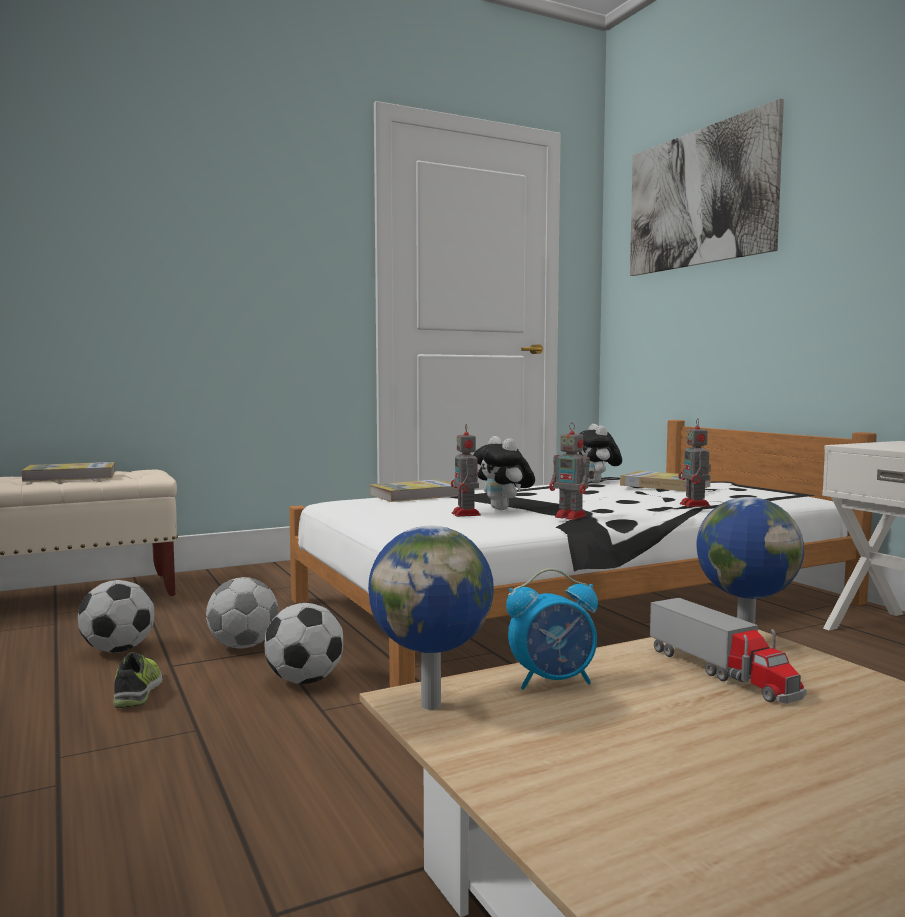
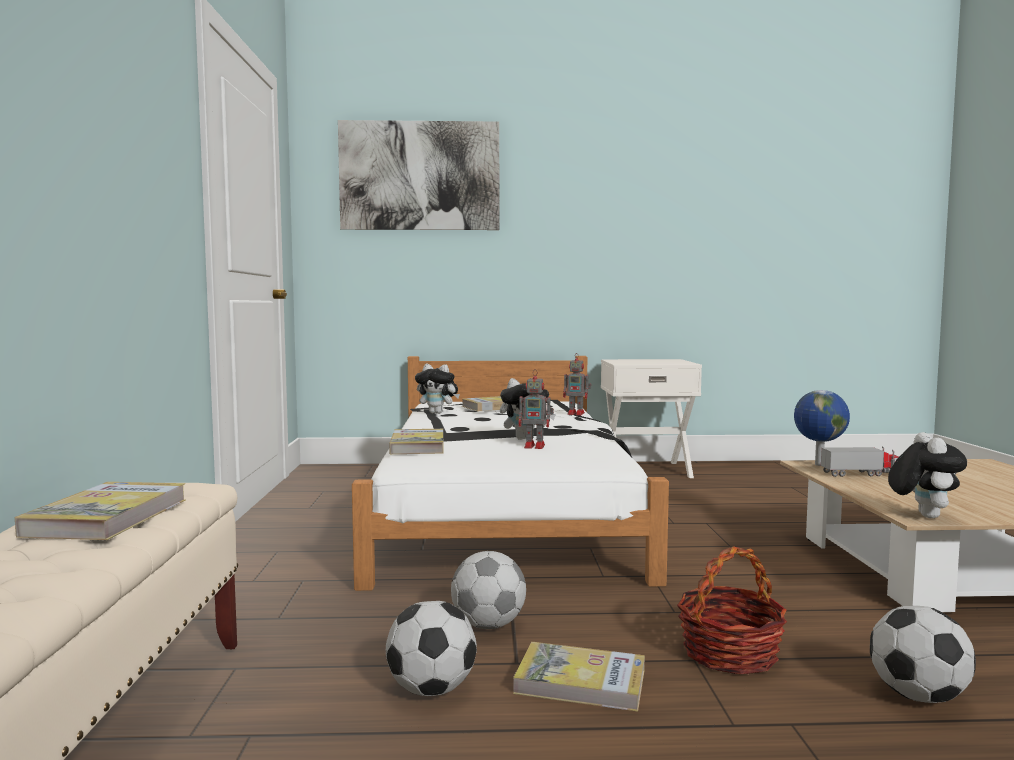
camera: 65 degrees left, 0 degrees up
shoe [113,652,162,708] -> book [513,642,645,712]
football [265,603,343,684] -> football moved to [870,606,976,703]
globe [368,526,494,710] -> plush toy [888,432,967,518]
alarm clock [506,568,598,690] -> none
toy robot [549,424,594,520] -> none
none -> basket [677,547,787,675]

